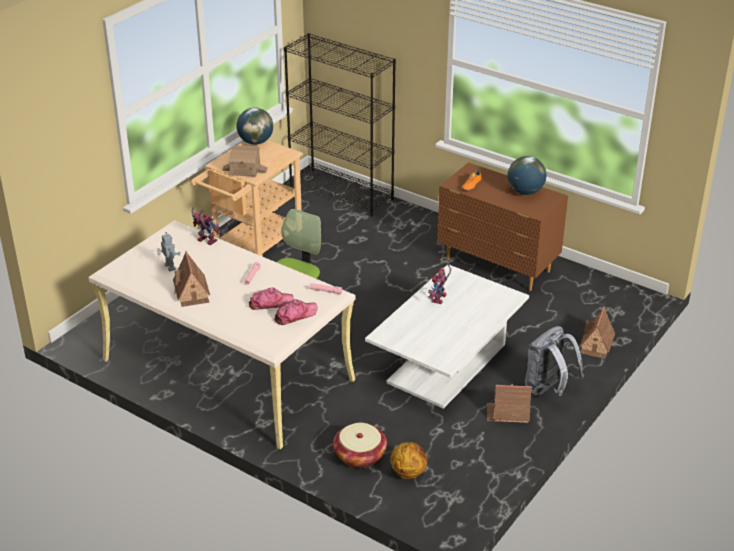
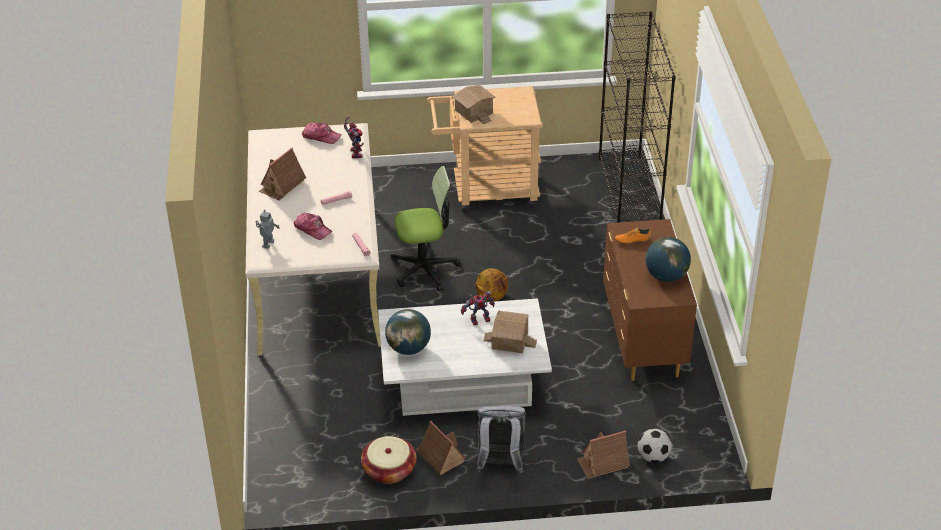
camera: 50 degrees right, 5 degrees up
toy robot [157,232,181,271] -> toy robot moved to [256,210,280,249]
globe [236,108,273,145] -> globe moved to [385,309,431,355]
cap [274,299,318,325] -> cap moved to [302,123,342,144]
basket [333,423,387,468] -> basket moved to [361,436,417,484]
basketball [390,442,427,479] -> basketball moved to [475,268,508,301]
none -> toy house [483,310,537,353]
none -> football [638,429,672,463]

